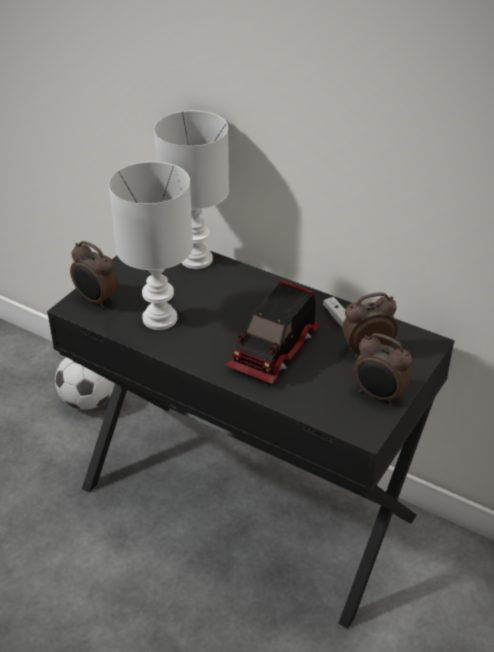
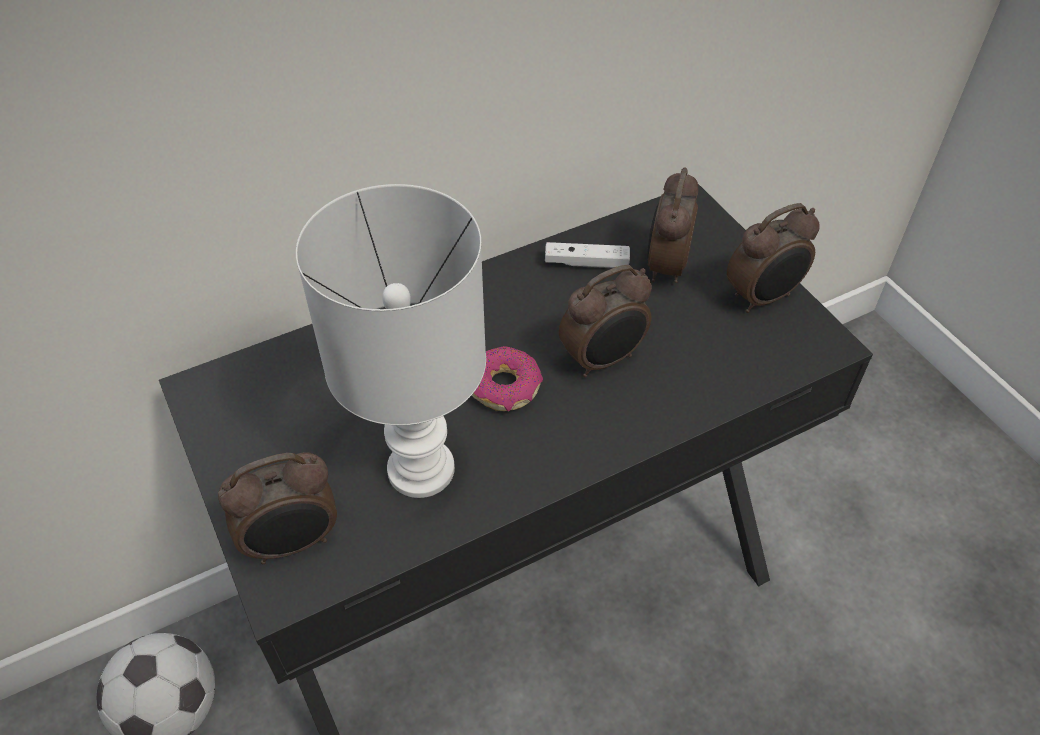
camera: 60 degrees left, 10 degrees up
white table lamp [154,111,229,269] -> none
toy truck [226,280,320,384] -> alarm clock [559,265,652,377]
none -> donut [472,346,543,411]

